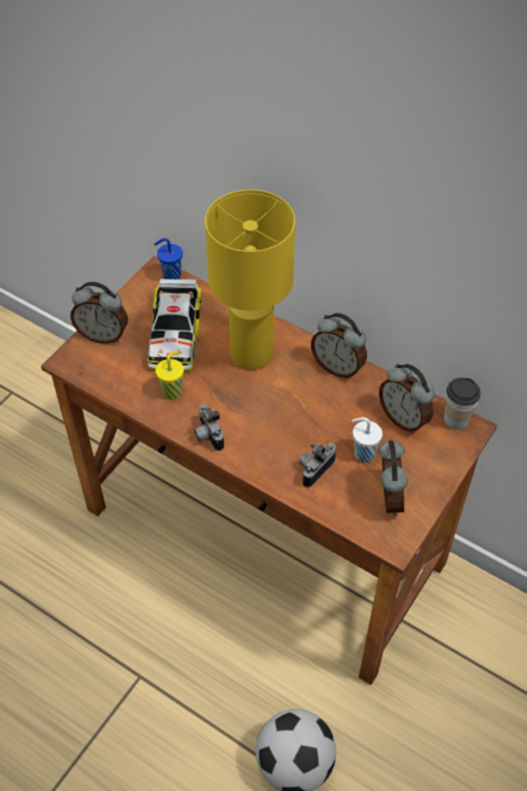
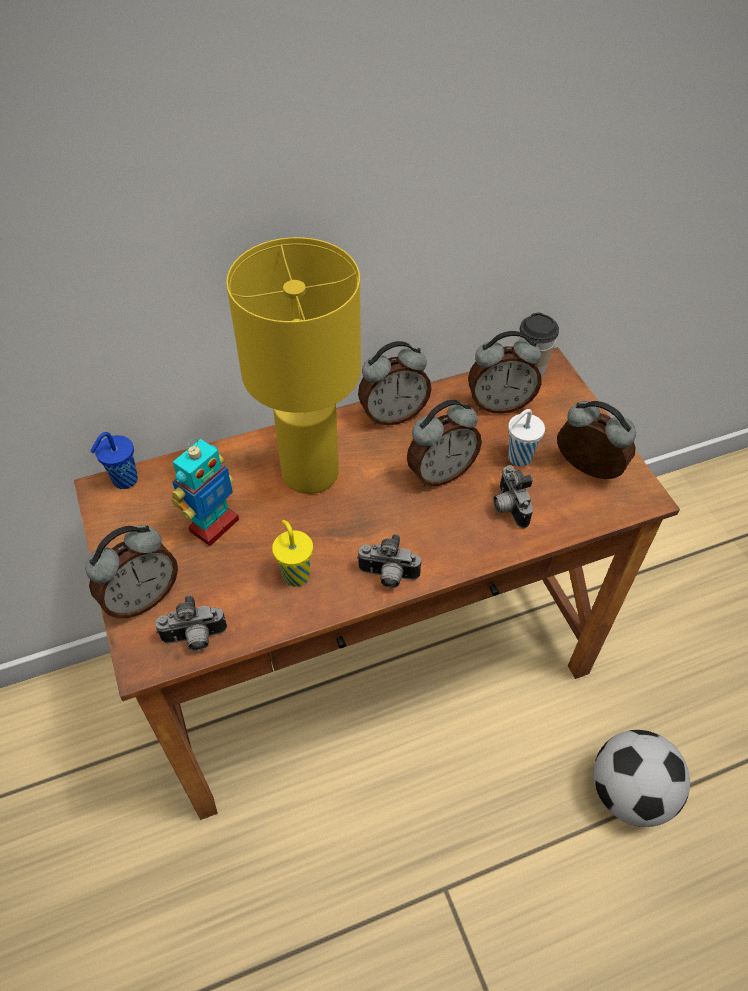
camera: 55 degrees left, 0 degrees up
toy car [148,278,202,372] -> toy robot [171,439,239,546]
none -> camera [155,595,227,651]
none -> alarm clock [407,400,482,486]

